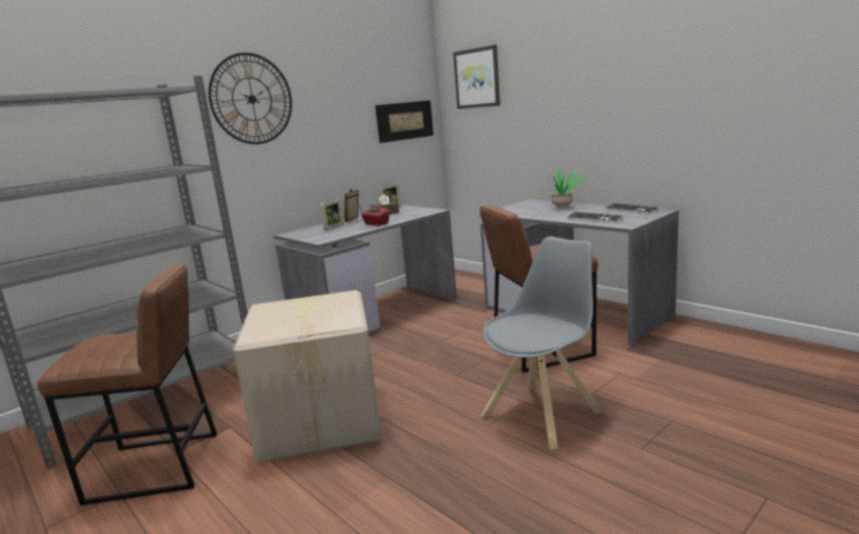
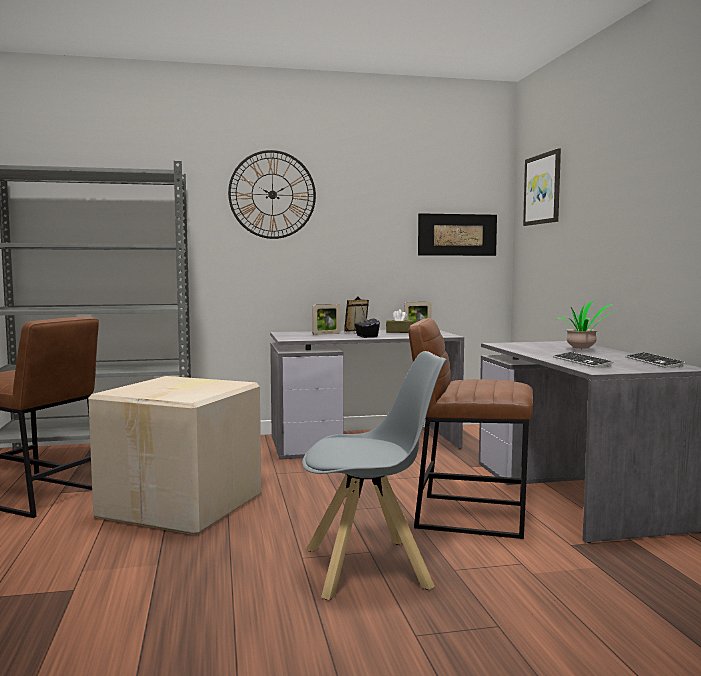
camera: 30 degrees right, 10 degrees down
red tissue box [361,204,390,226] -> black tissue box [354,313,380,338]

